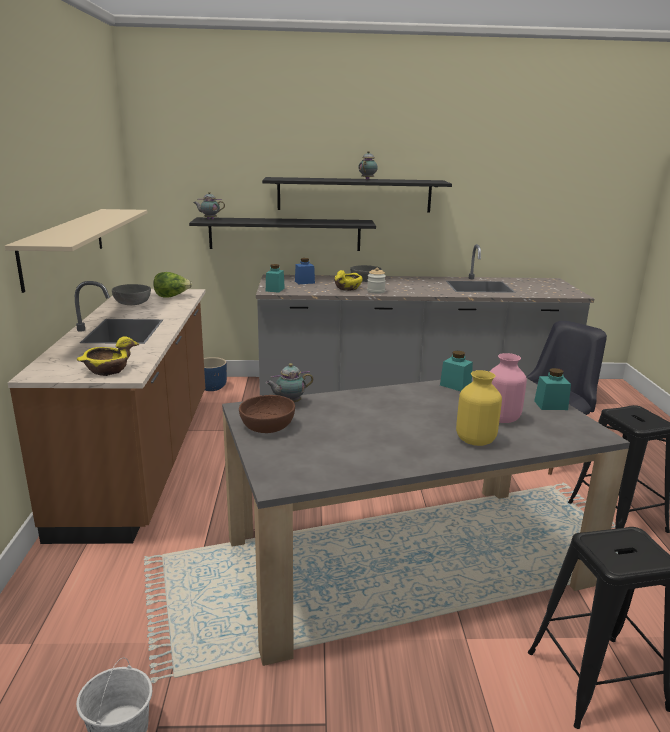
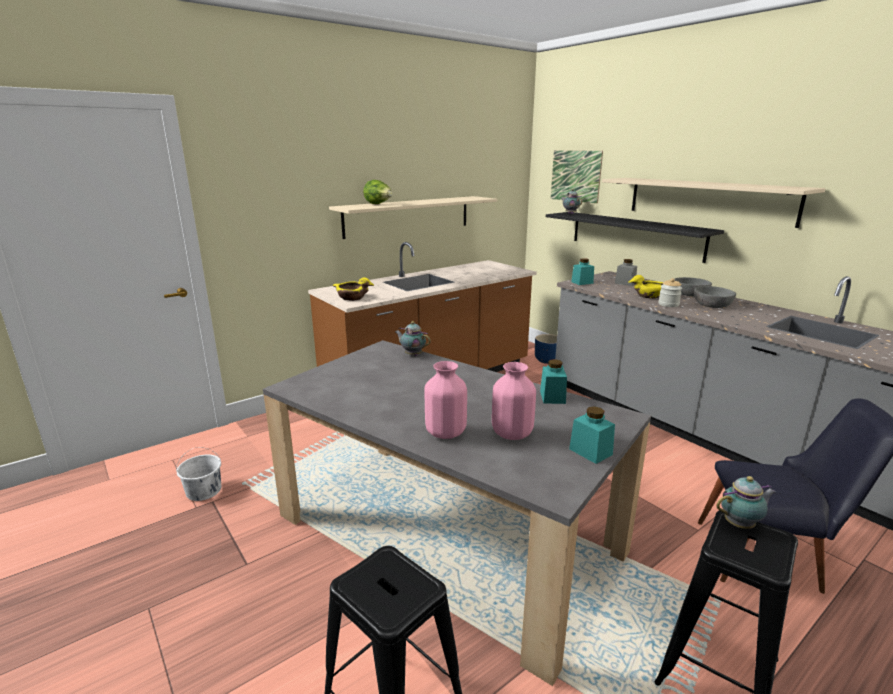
camera: 55 degrees right, 0 degrees up
grey bowl [112,284,151,305] -> grey bowl moved to [694,286,736,308]
lettuce [153,272,192,298] -> lettuce moved to [363,180,393,204]
brown bowl [239,395,295,433] -> none
black shelf [262,177,452,212] -> beige shelf [602,178,826,228]
blue jar [295,258,315,284] -> grey jar [615,259,637,286]
teapot [358,151,378,180] -> teapot moved to [716,476,776,529]
yellow vase [456,370,502,446] -> pink vase [425,361,467,439]
none -> picture [551,150,603,204]

